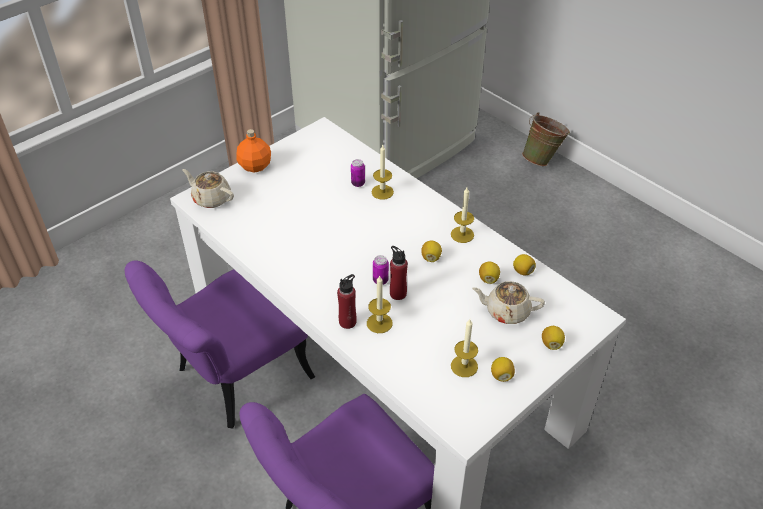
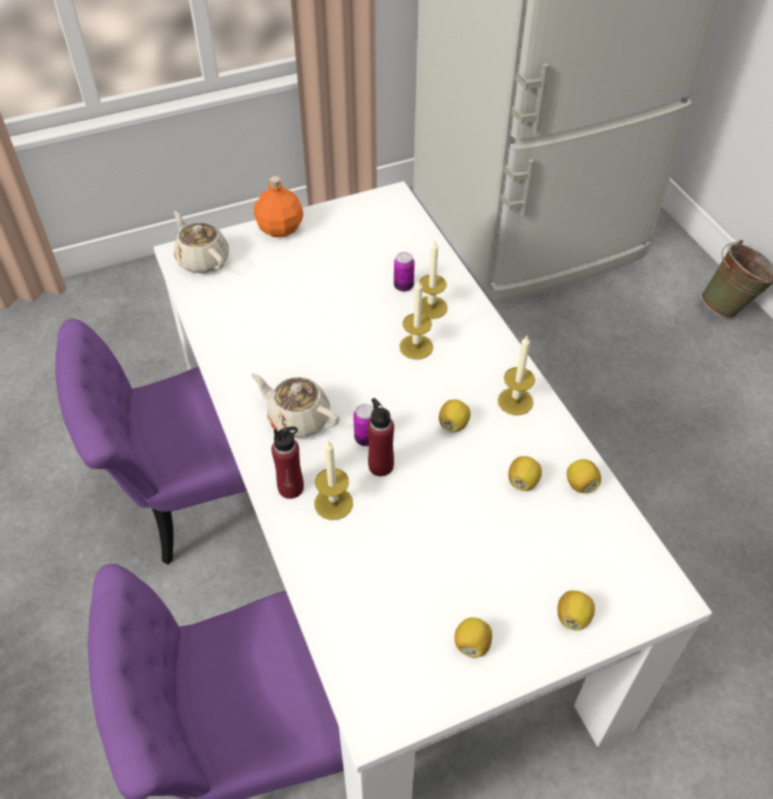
camera: 20 degrees right, 5 degrees up
candle [451,319,478,377] -> candle moved to [400,281,433,360]
beige teapot [472,281,545,324] -> beige teapot moved to [251,373,340,438]

